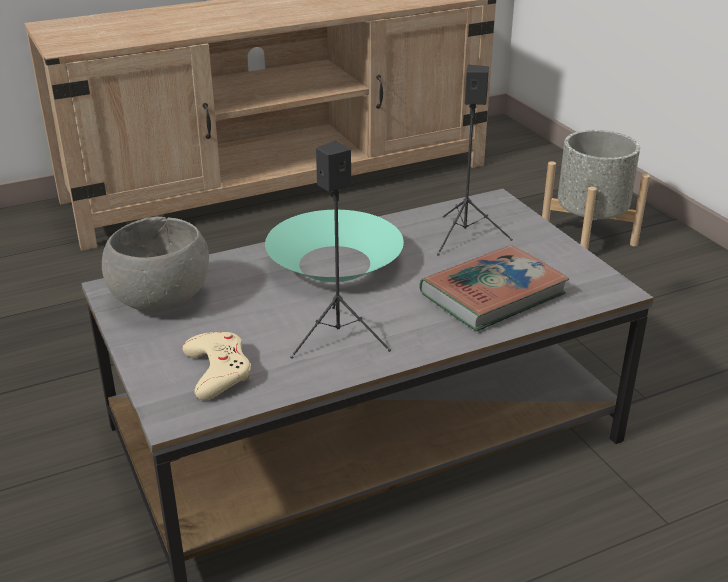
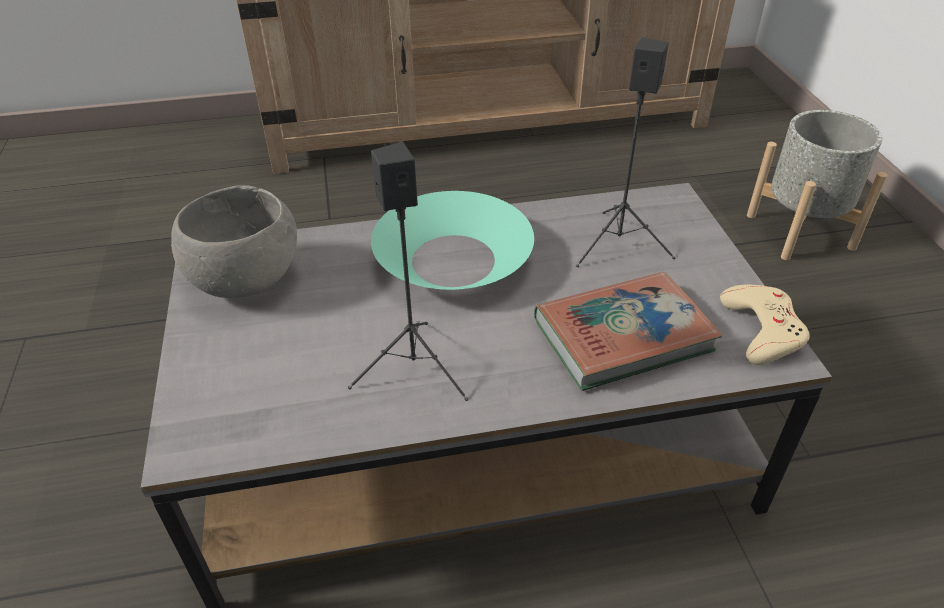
camera: 15 degrees right, 10 degrees up
beige game controller [182,332,251,400] -> beige game controller moved to [720,284,809,365]

